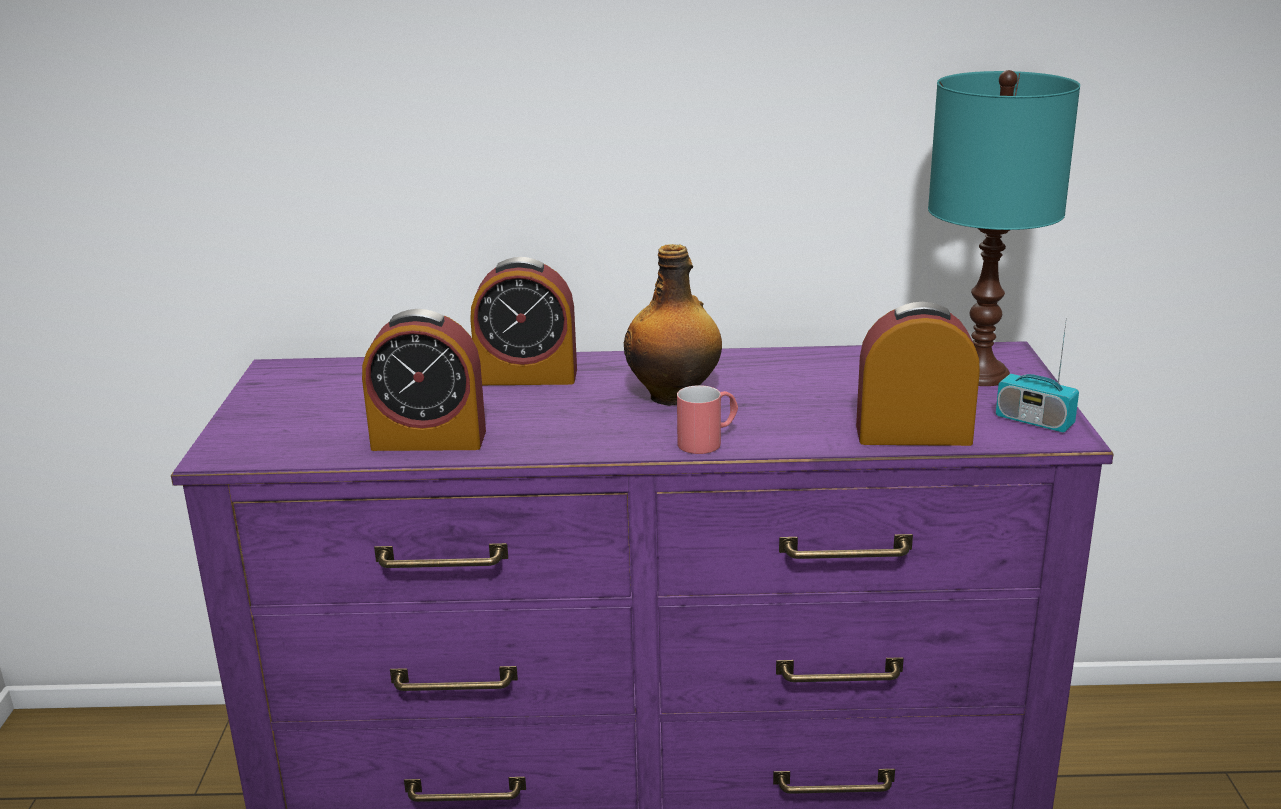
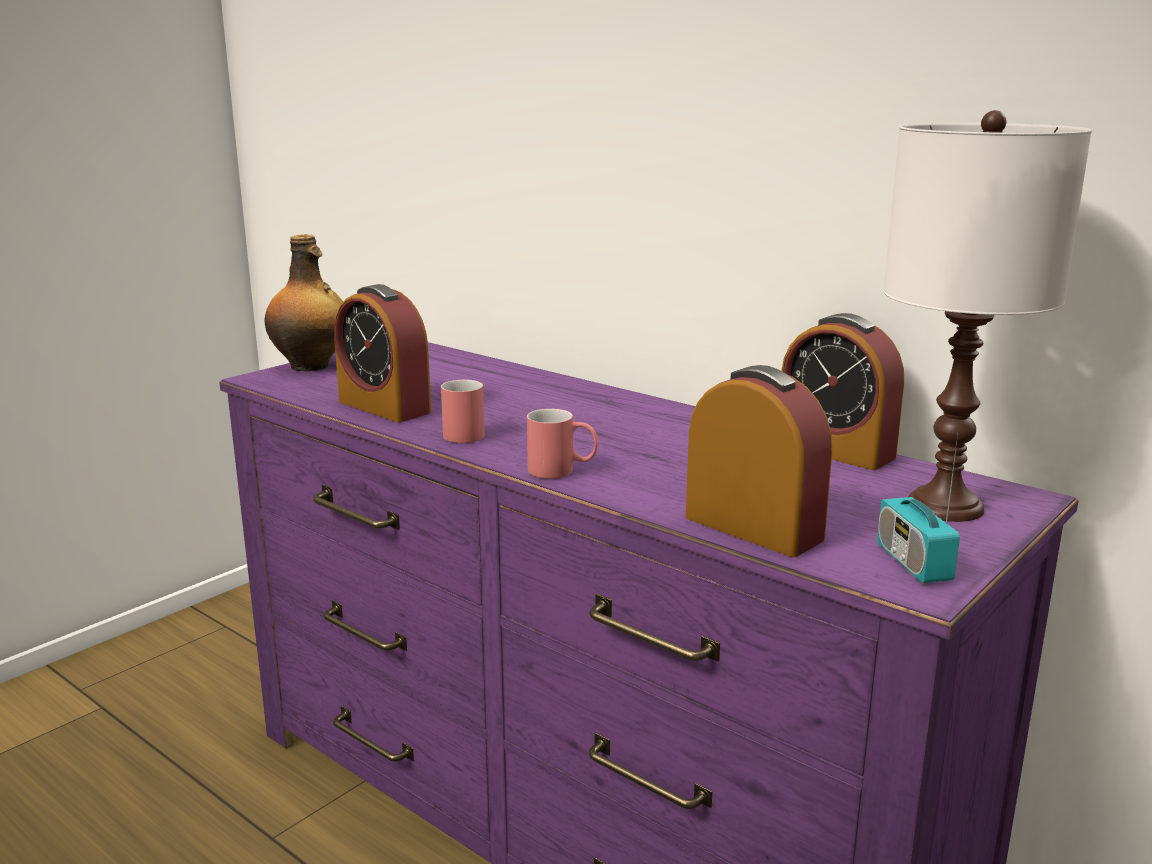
camera: 40 degrees right, 5 degrees down
alarm clock [470,257,577,385] -> alarm clock moved to [781,313,904,470]
bottle [624,244,722,406] -> bottle moved to [265,234,343,372]
turquoise table lamp [928,70,1080,386] -> white table lamp [883,110,1092,522]
none -> red mug [441,380,485,443]

